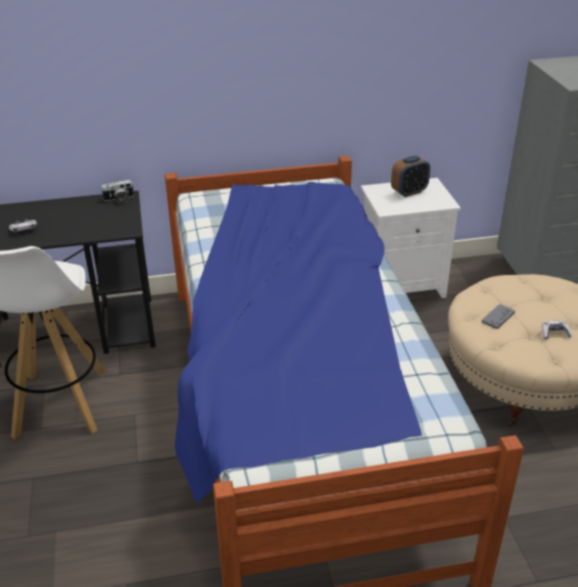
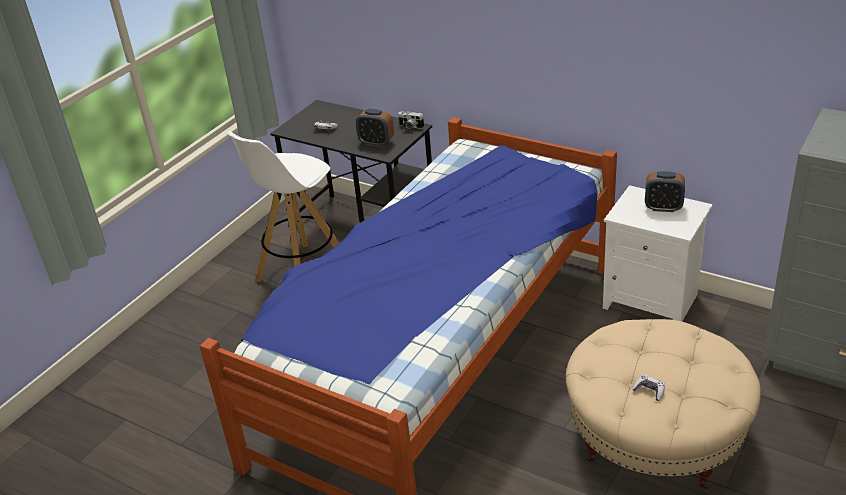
camera: 45 degrees right, 0 degrees up
grey game controller [482,304,515,329] -> none
none -> alarm clock [356,109,394,147]

